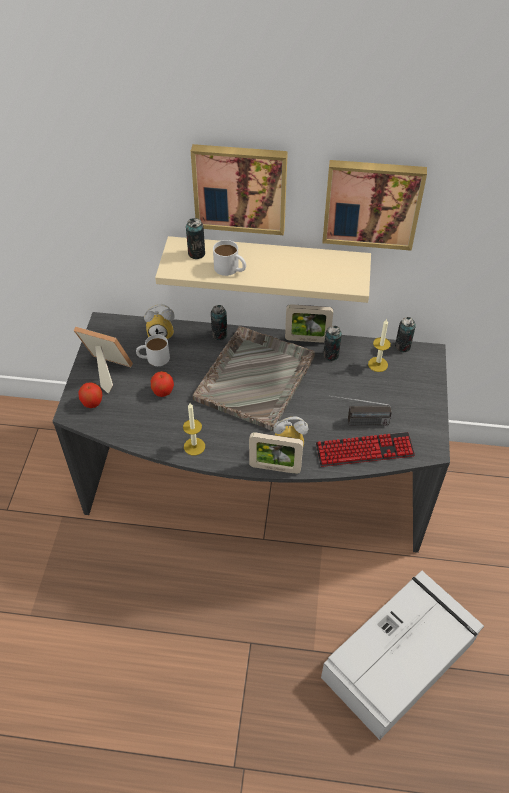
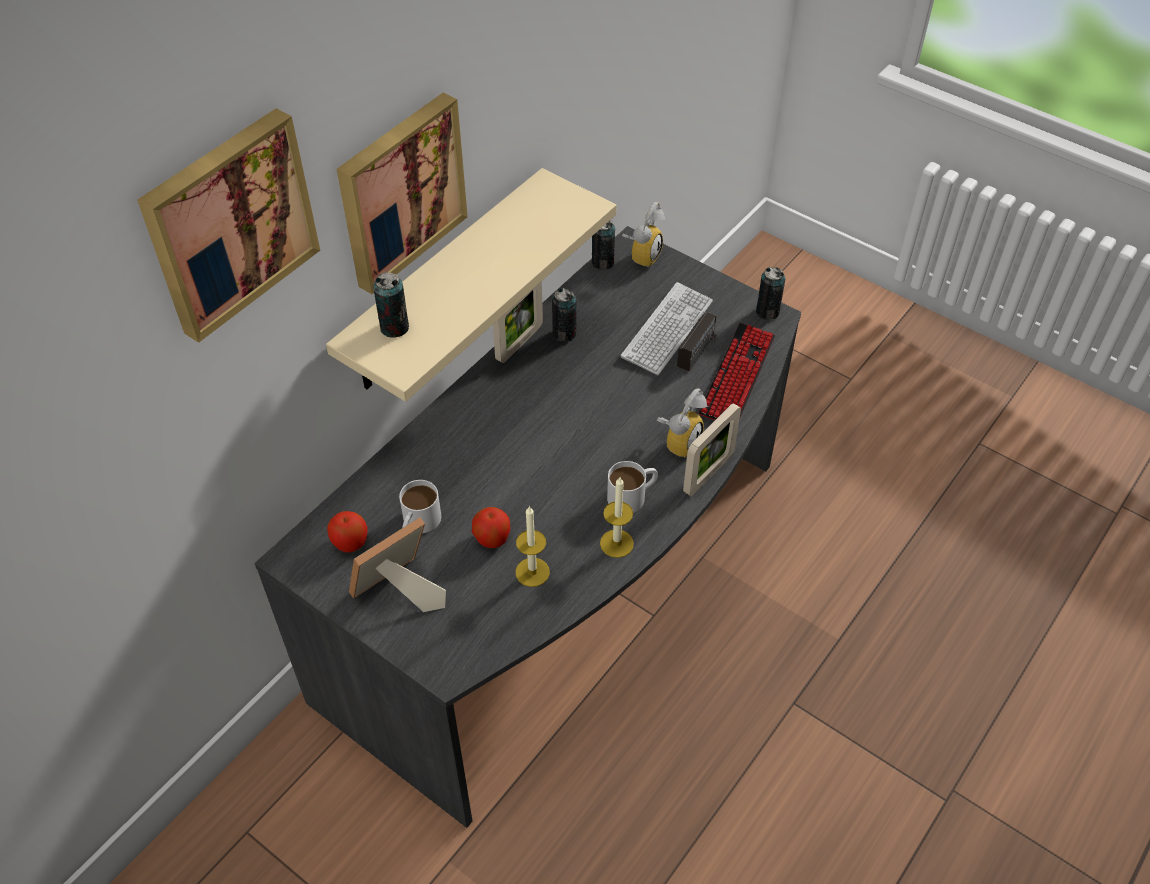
camera: 60 degrees left, 0 degrees up
apple [78,382,102,408] -> apple moved to [327,511,368,552]
alarm clock [144,304,175,340] -> alarm clock moved to [622,202,665,268]
grey tray [193,326,315,431] -> none
can [211,305,227,340] -> can moved to [756,267,785,320]
white mug [213,240,246,276] -> white mug moved to [607,461,658,513]
grey storage box [321,570,484,740] -> none
picture [322,160,427,251] -> picture moved to [137,108,320,343]
candle [368,319,391,372] -> candle moved to [515,506,550,587]
none -> keyboard [621,282,713,375]

